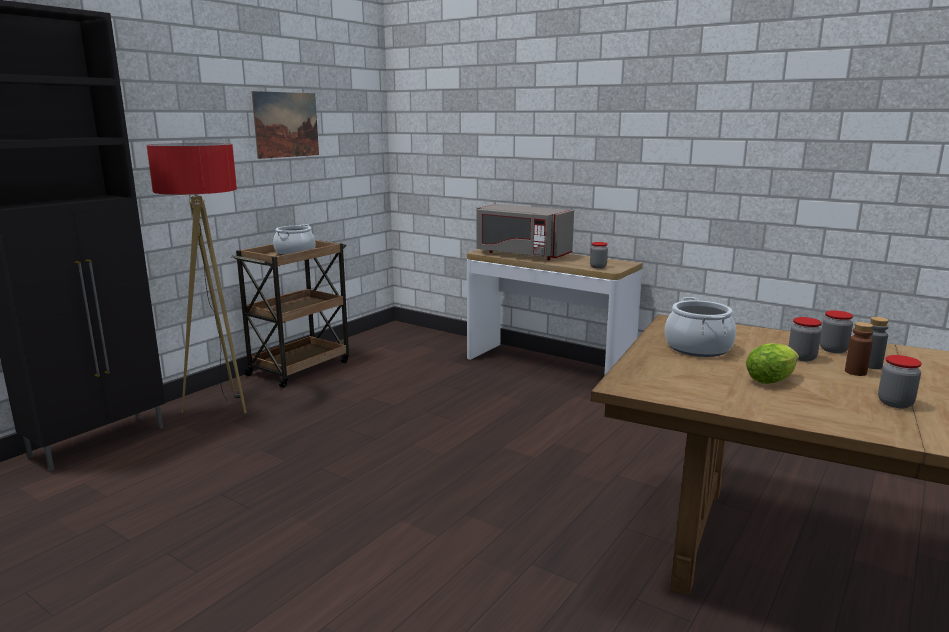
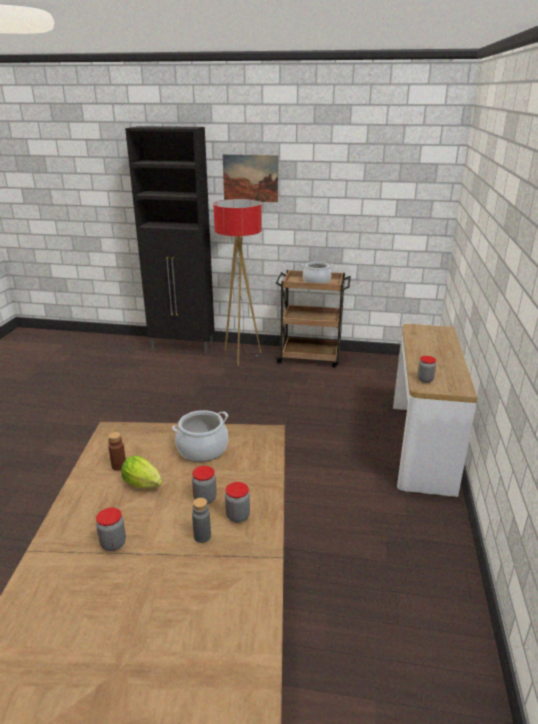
camera: 65 degrees right, 10 degrees up
picture [251,91,319,159] -> picture moved to [223,154,278,202]
grey microwave [476,204,574,260] -> none
brown bottle [845,322,873,376] -> brown bottle moved to [108,432,126,471]

